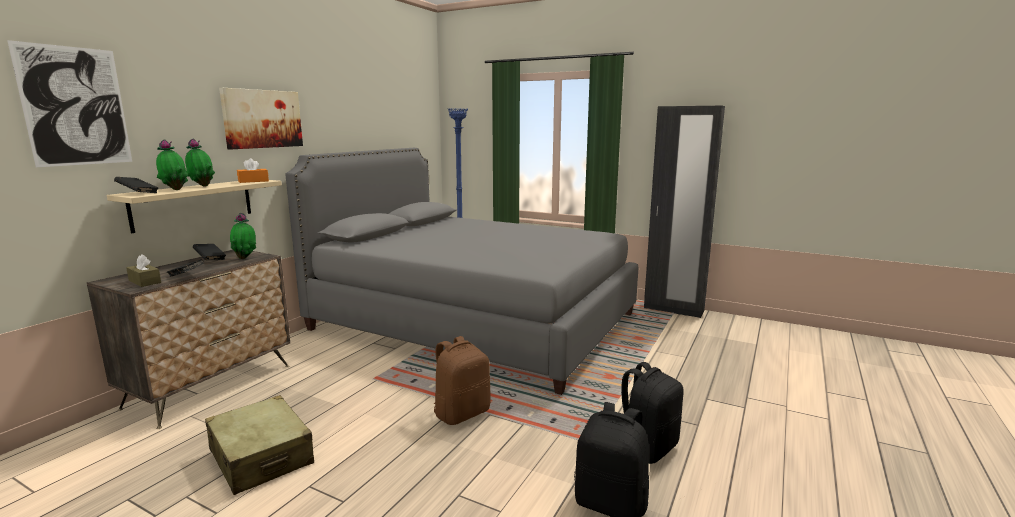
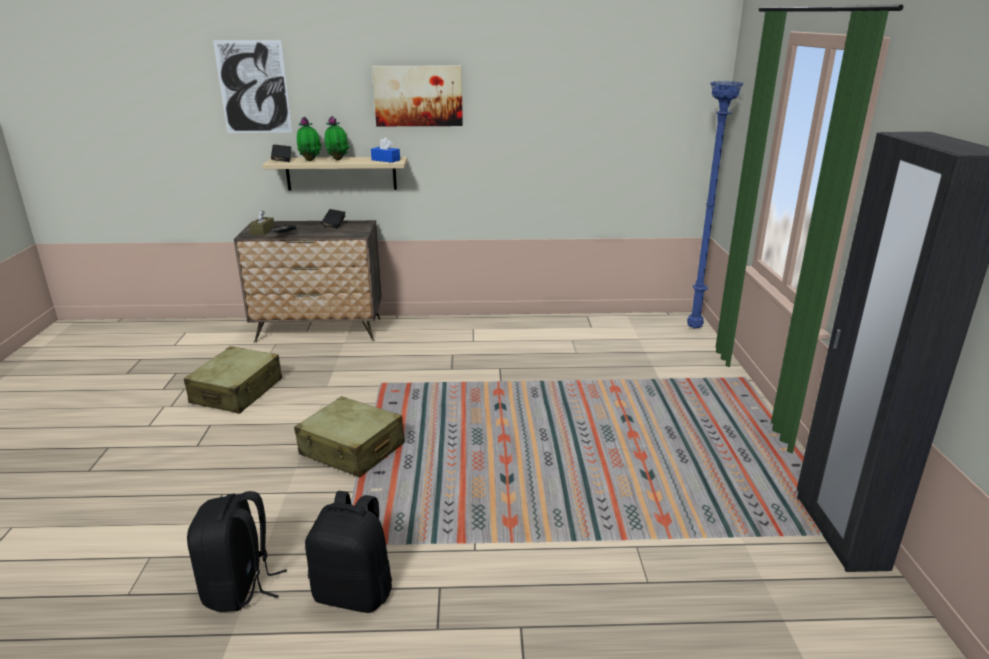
camera: 60 degrees right, 10 degrees up
potted plant [230,213,256,259] -> none
orange tissue box [237,158,269,183] -> blue tissue box [371,138,400,163]
grey bed [285,148,639,395] -> none
brown backpack [433,336,491,425] -> beige suitcase [294,396,405,478]

